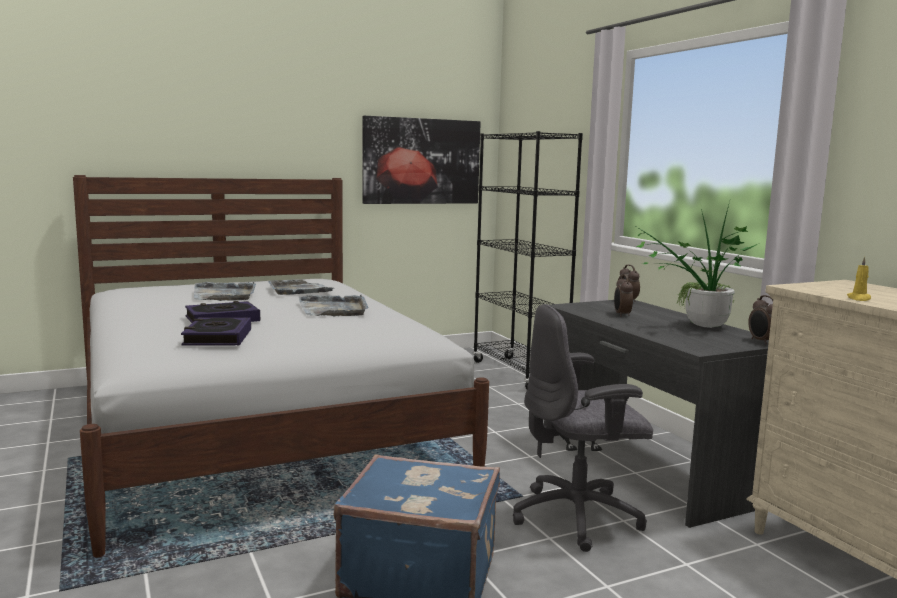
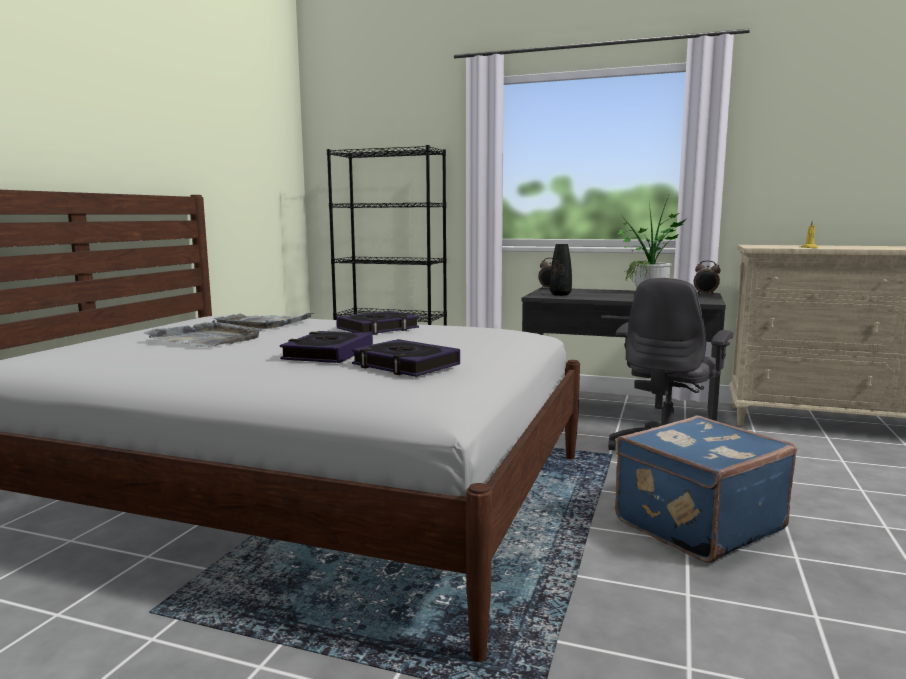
camera: 45 degrees left, 0 degrees up
grey tray [299,294,369,317] -> book [336,311,419,335]
picture [362,116,481,204] -> none
alarm clock [614,275,633,317] -> none
none -> black vase [550,244,572,296]

